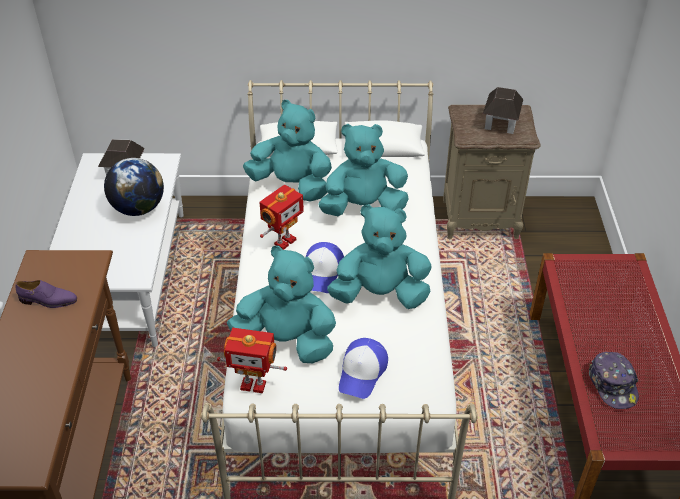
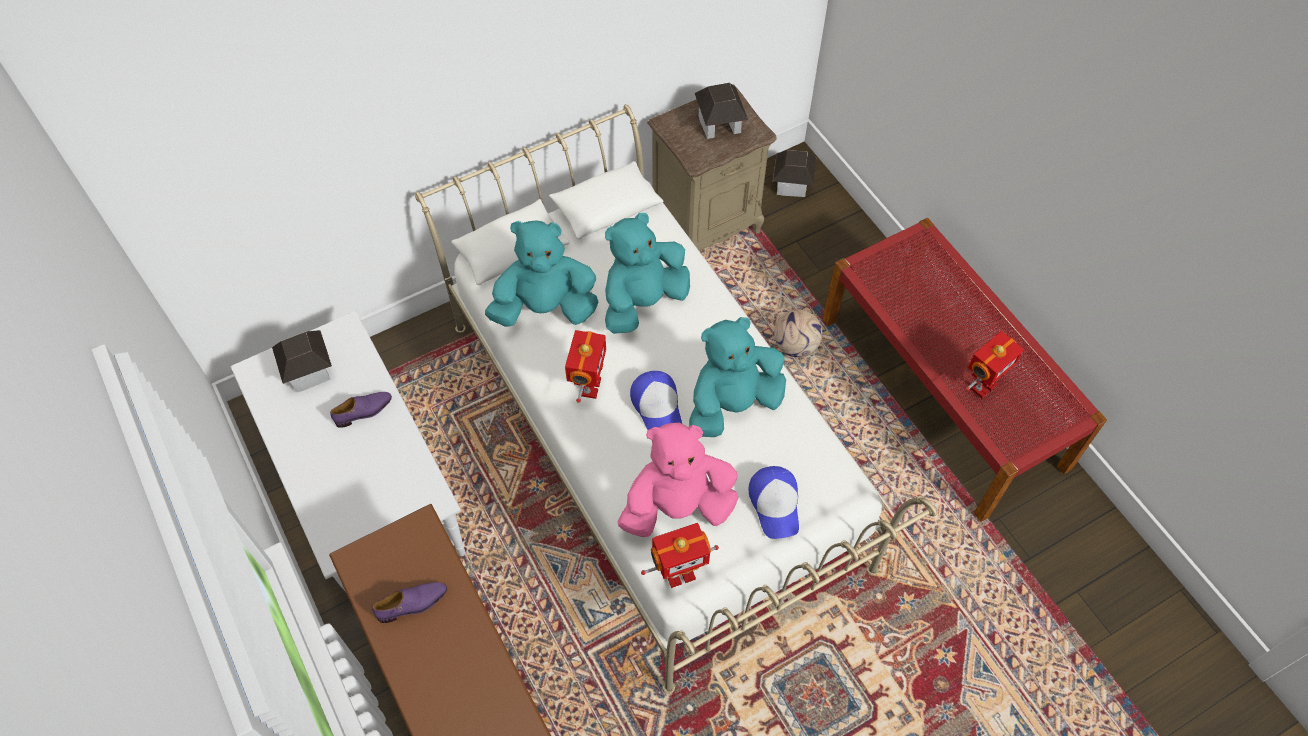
camera: 30 degrees left, 15 degrees up
globe [104,158,164,216] -> purple shoe [330,392,392,428]
turquoise plush toy [227,246,336,363] -> pink plush toy [618,422,738,537]
cap [589,352,639,409] -> toy robot [965,331,1024,399]
none -> toy house [773,150,817,197]
none -> football [774,309,823,358]

